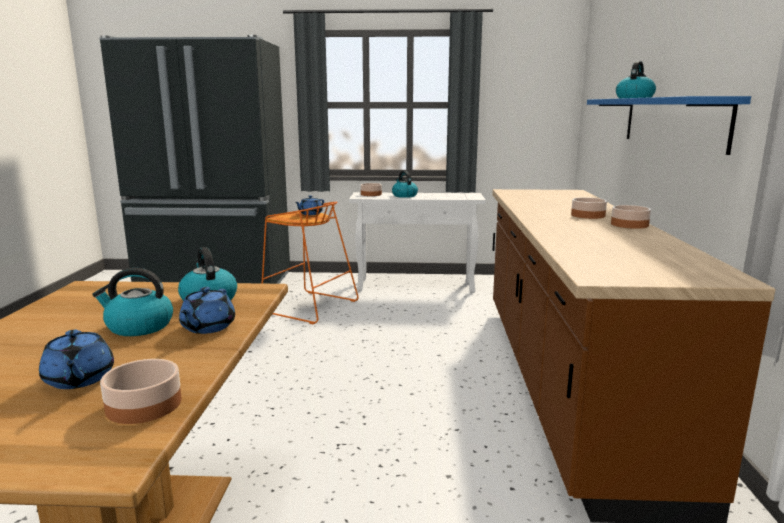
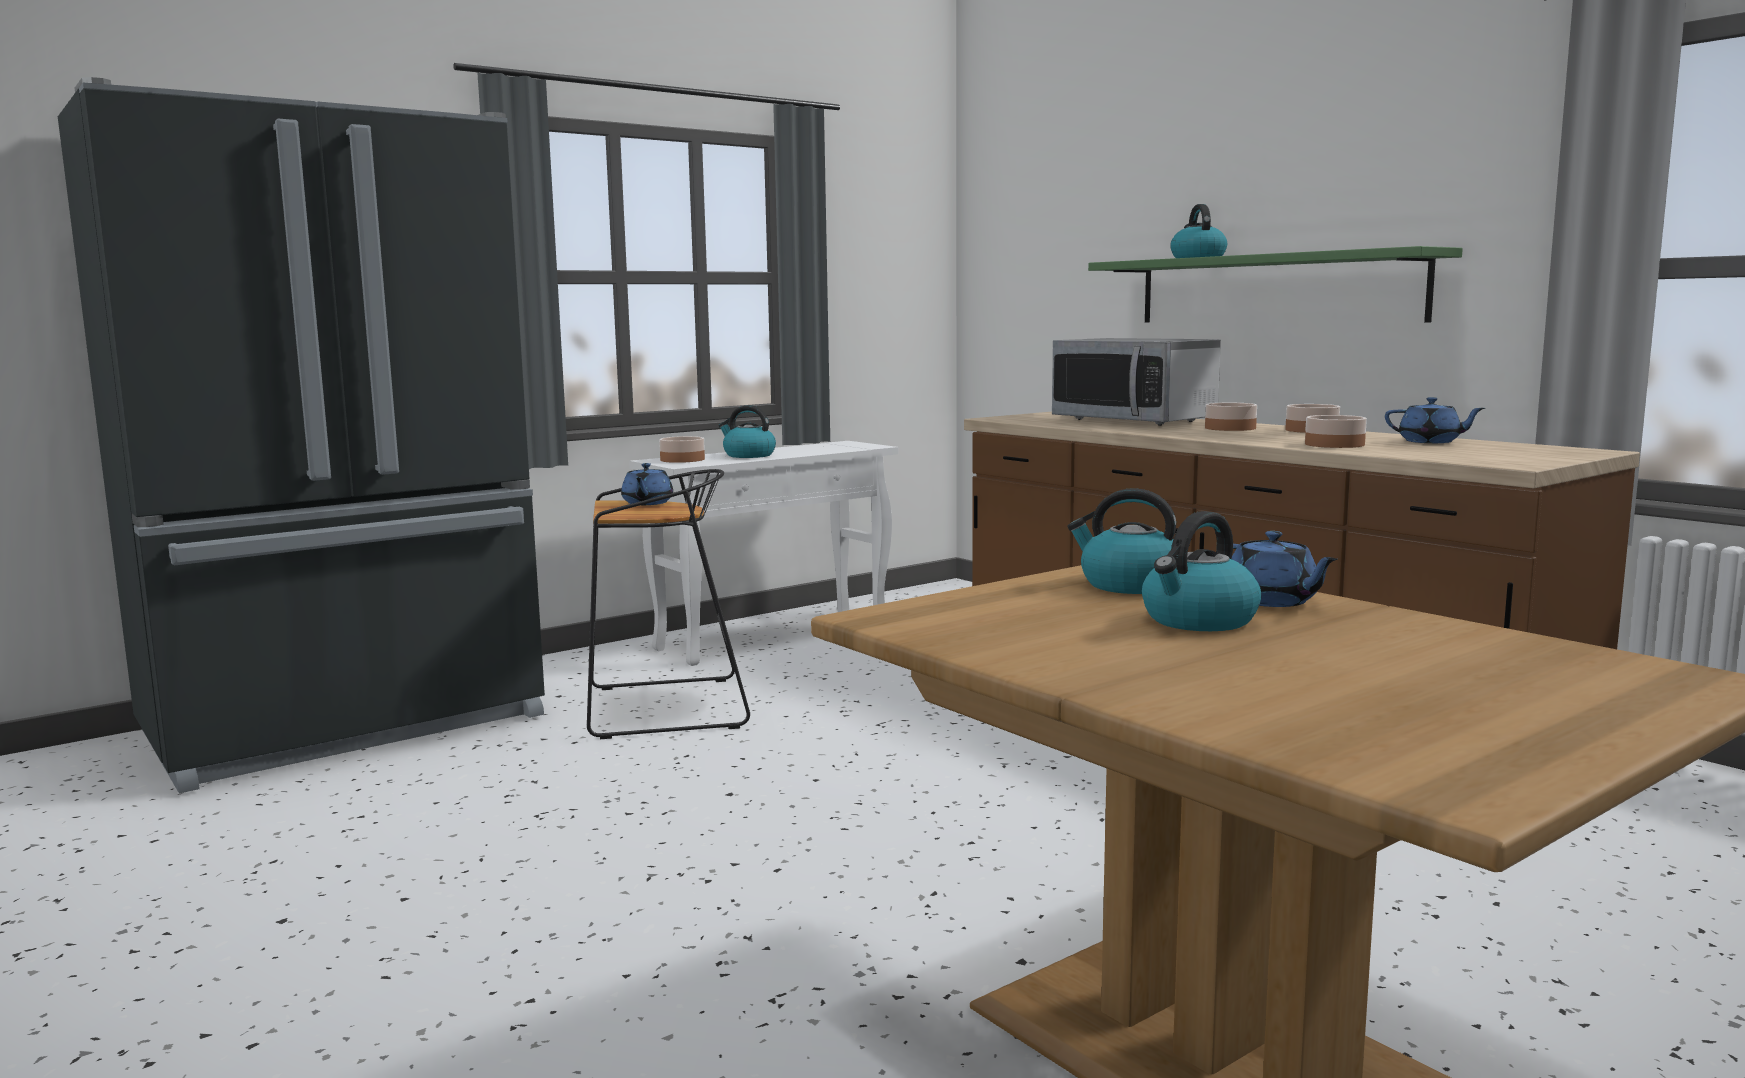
camera: 40 degrees left, 5 degrees down
blue teapot [39,330,114,389] -> blue teapot moved to [1385,397,1485,443]
bowl [100,359,182,424] -> bowl moved to [1305,415,1367,448]
orange stool [262,202,359,325] -> black stool [587,469,750,739]
blue shelf [587,96,751,155] -> green shelf [1088,246,1463,323]
none -> microwave [1052,338,1221,426]

